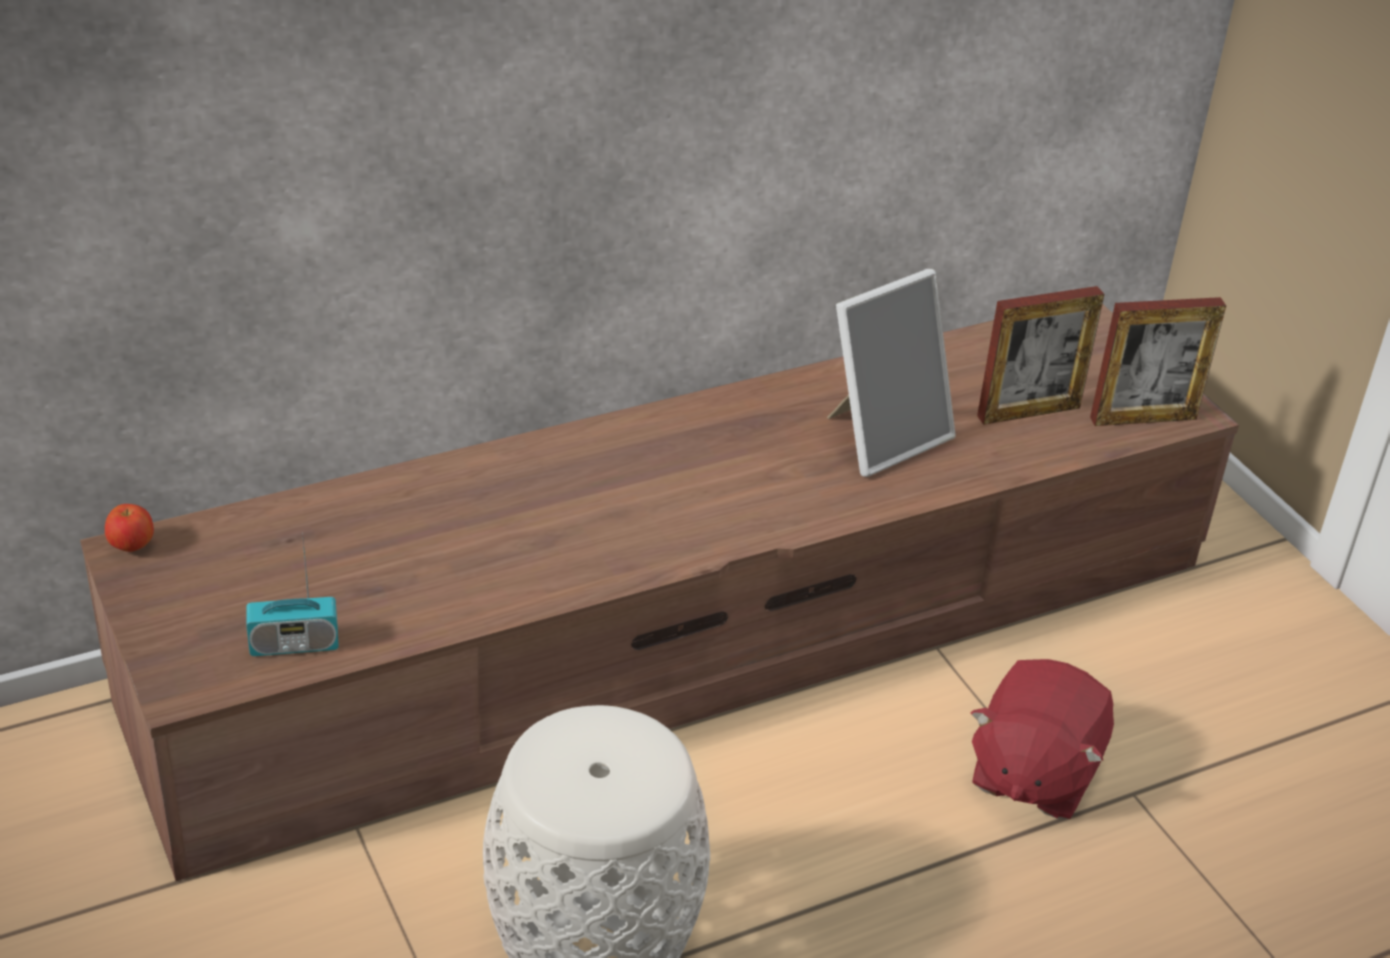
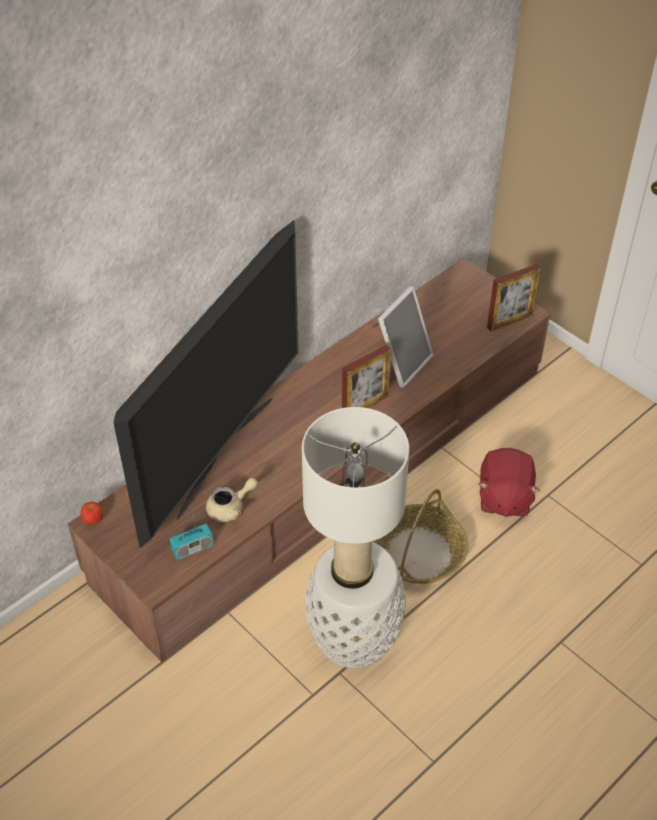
camera: 15 degrees left, 10 degrees up
picture frame [977,286,1104,425] -> picture frame moved to [342,345,391,408]
none -> television [113,220,298,548]
none -> beige teapot [206,478,258,522]
none -> white table lamp [302,407,410,589]
none -> basket [373,489,468,584]

